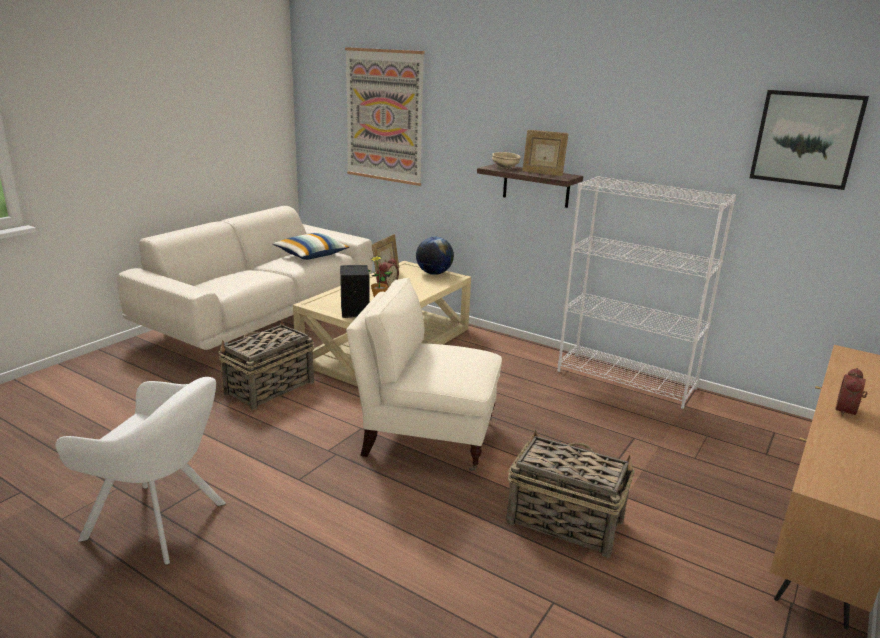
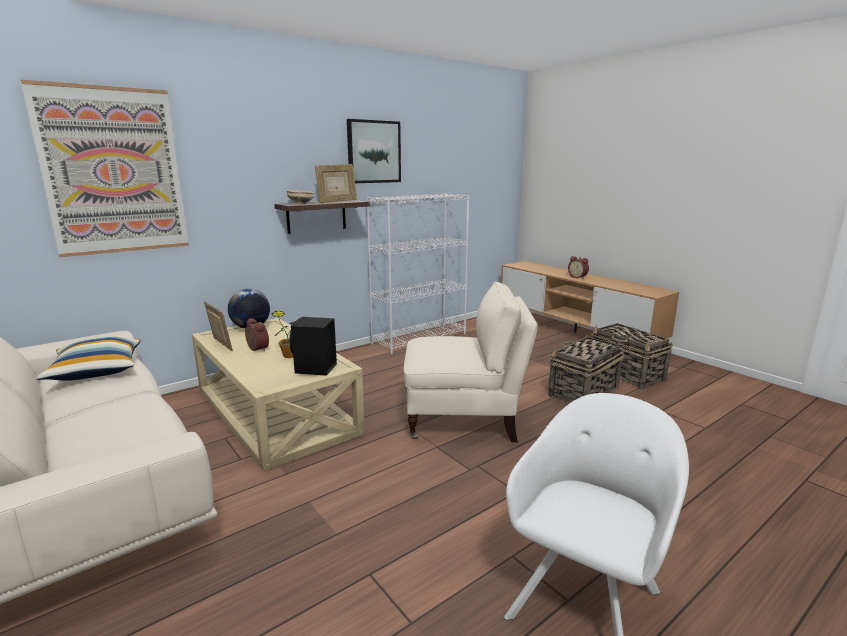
camera: 70 degrees left, 5 degrees down
basket [218,319,314,410] -> basket moved to [591,323,673,390]
beige armchair [347,278,502,471] -> beige armchair turned 120 degrees counterclockwise [404,282,538,442]
picture [749,90,869,190] -> picture moved to [347,119,401,183]

